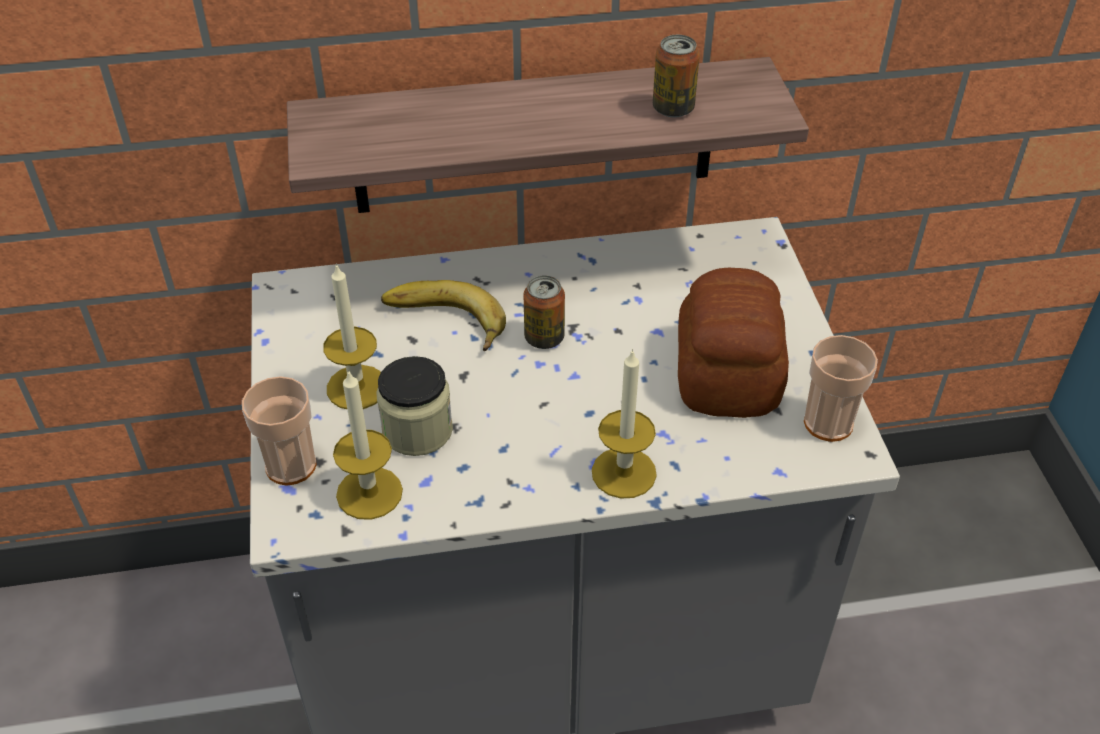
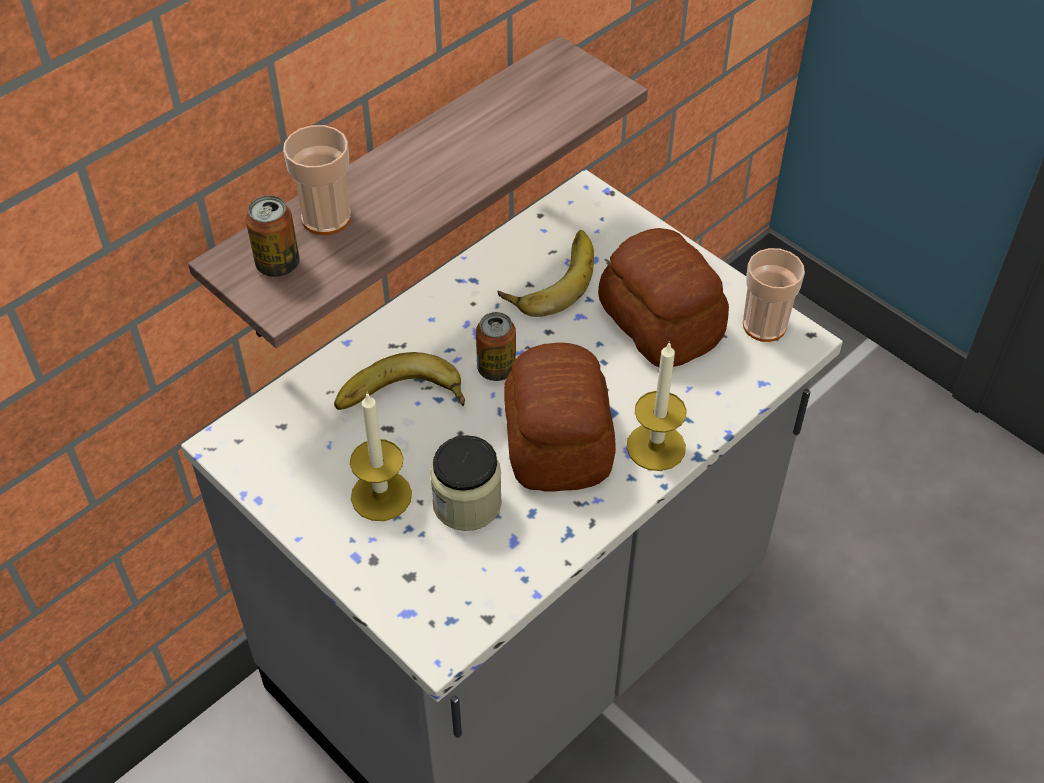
camera: 35 degrees left, 5 degrees up
cup [242,376,316,485] -> cup moved to [283,125,351,235]
candle [333,369,403,520] -> none
can [653,35,700,118] -> can moved to [246,196,300,277]
none -> banana [497,230,594,317]
none -> bread [504,343,616,492]

